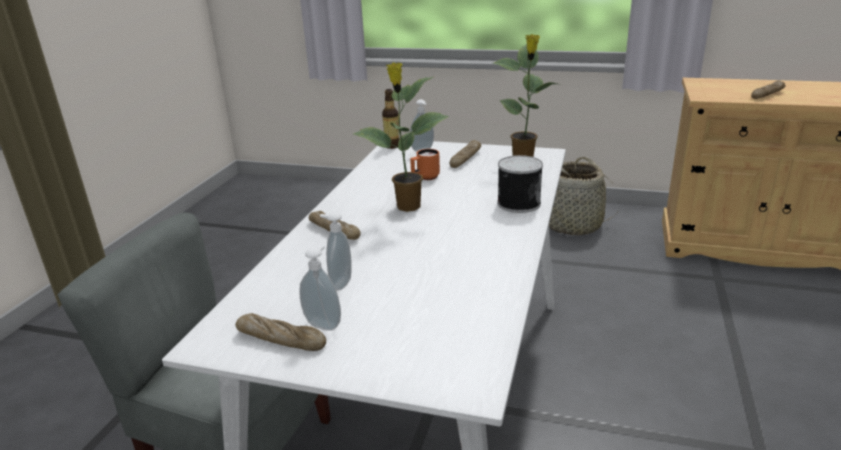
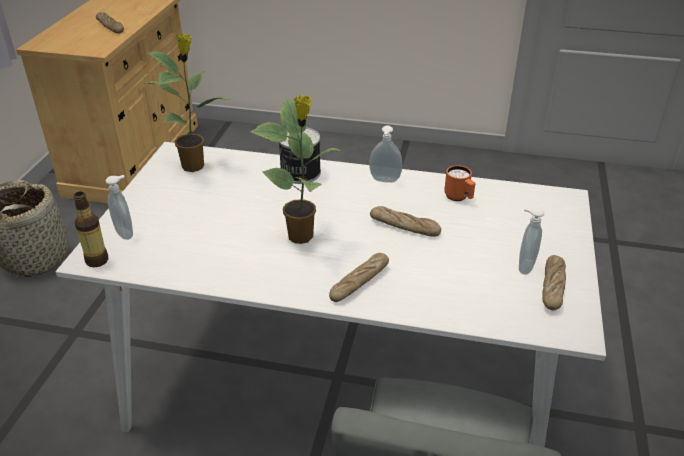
camera: 95 degrees left, 10 degrees up
soap dispenser [320,212,351,291] -> soap dispenser moved to [370,125,402,183]
orange mug [410,149,440,180] -> orange mug moved to [444,165,475,201]
bread [450,140,481,168] -> bread moved to [370,206,441,237]

